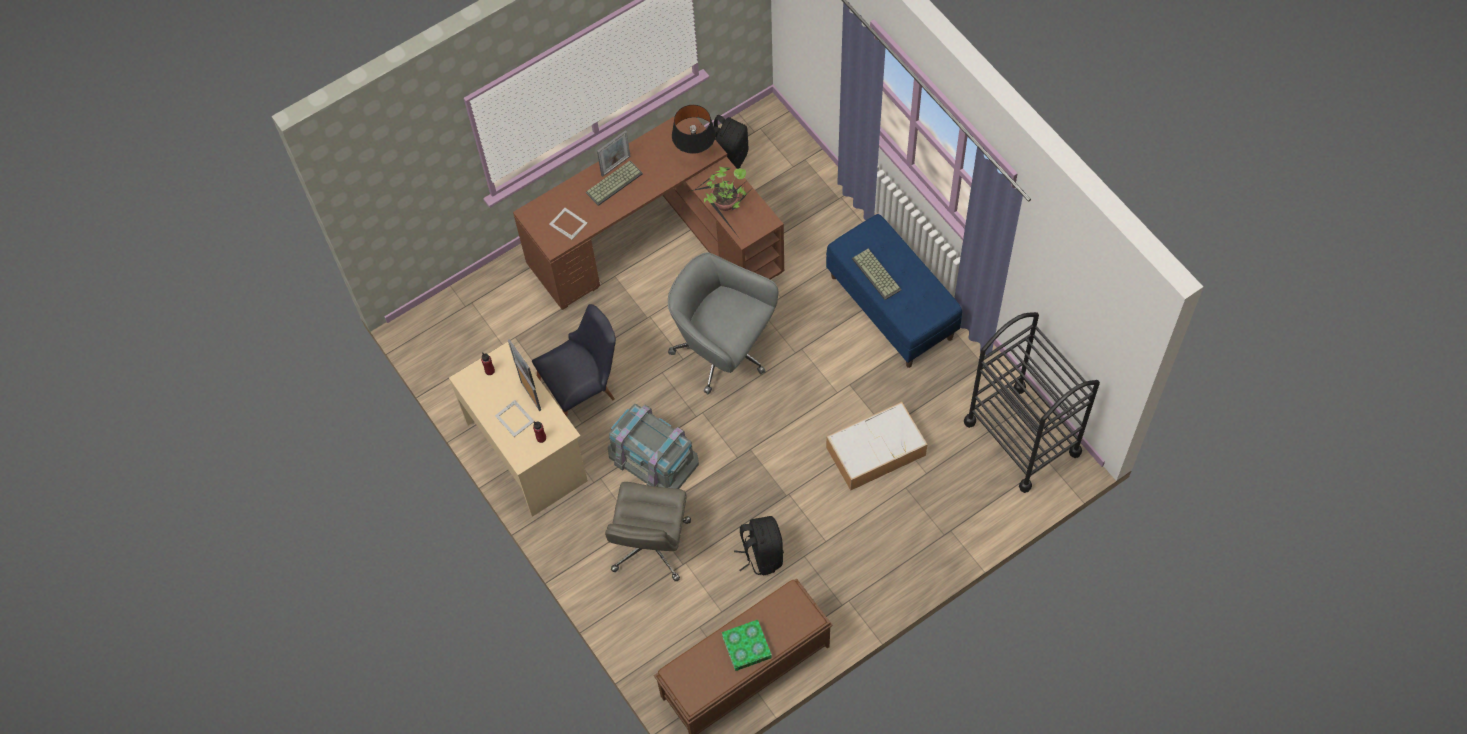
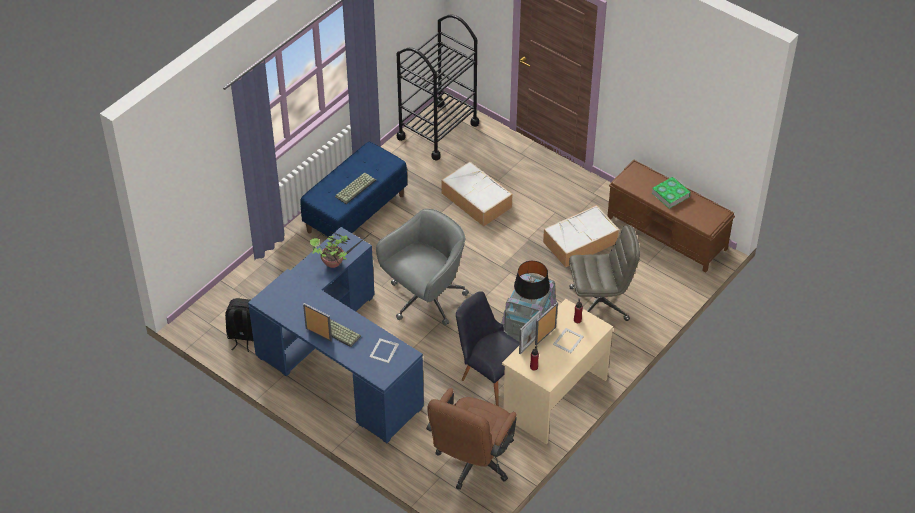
camera: 110 degrees left, 15 degrees down
brown desk [513,116,784,310] -> blue desk [248,227,424,443]
grey office chair [668,252,778,394] -> grey office chair turned 150 degrees counterclockwise [376,208,469,326]
black table lamp [672,105,716,154] -> black table lamp moved to [514,261,550,301]
black backpack [734,516,784,575] -> storage box [543,205,619,267]
none -> brown office chair [426,388,517,490]

